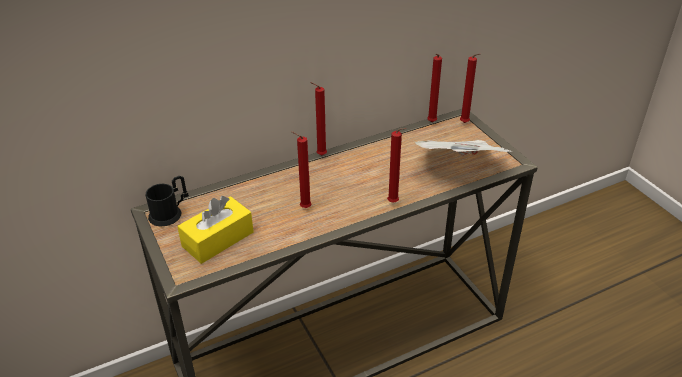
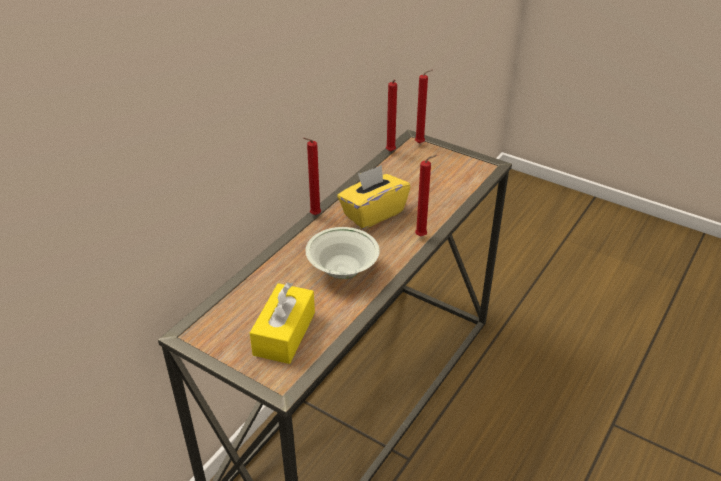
camera: 30 degrees left, 0 degrees up
black mug [146,176,189,227] -> none
red candle [291,131,311,208] -> white bowl [305,227,380,279]
newspaper [415,140,511,156] -> none
none -> yellow tissue box [337,165,410,229]

